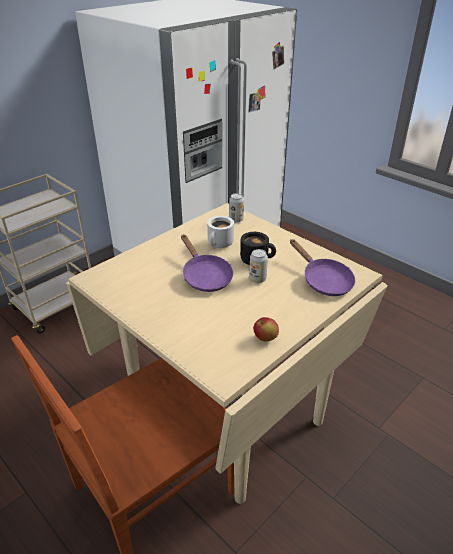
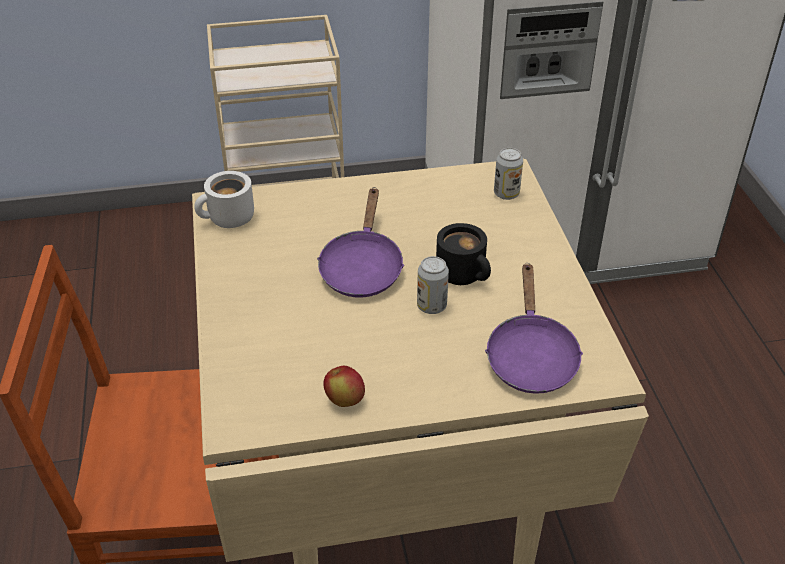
camera: 35 degrees right, 5 degrees up
white mug [207,216,234,248] -> white mug moved to [194,171,254,228]

